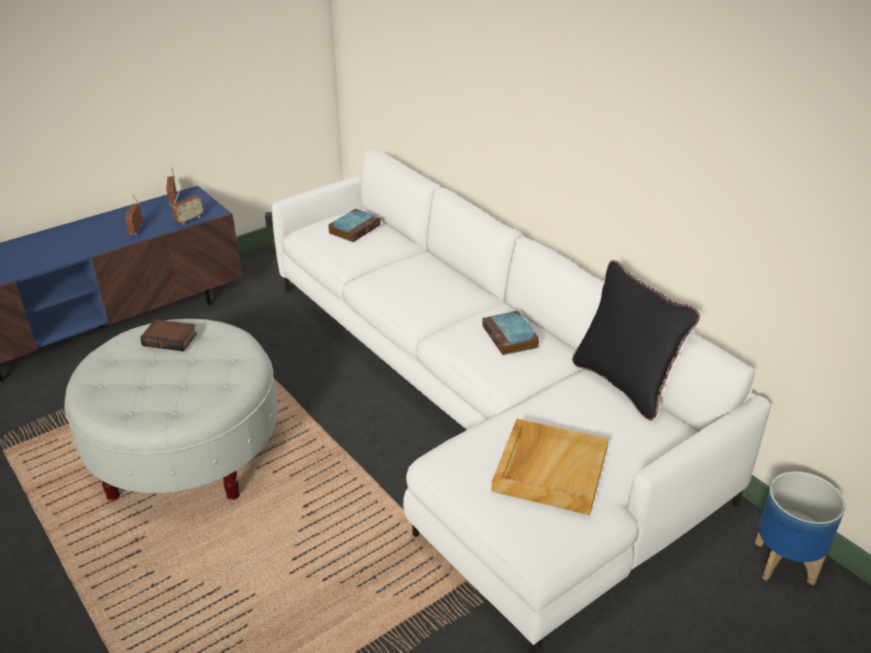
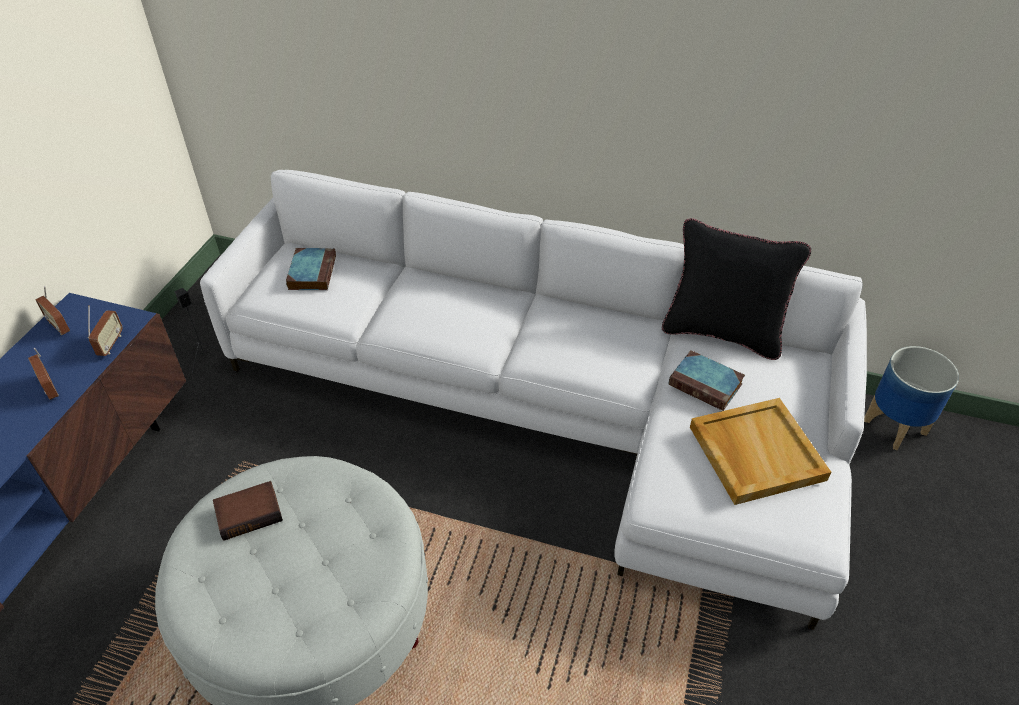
camera: 35 degrees left, 10 degrees up
book [482,311,539,355] -> book moved to [668,350,745,411]

